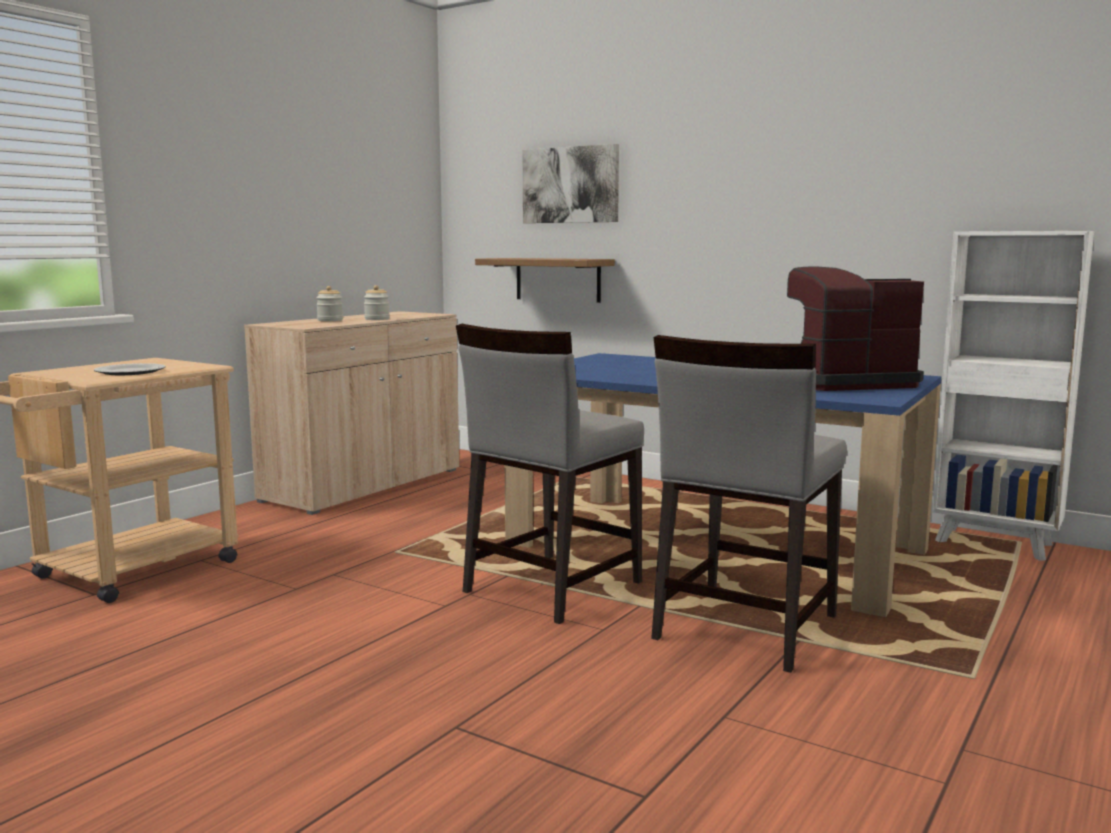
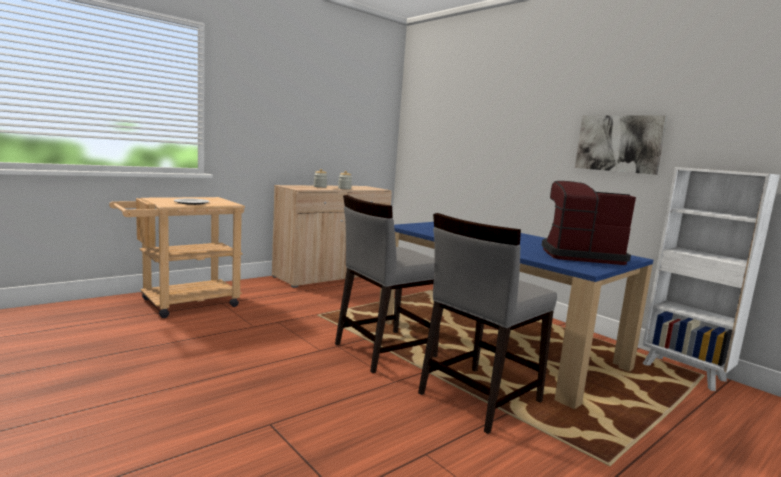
camera: 15 degrees right, 0 degrees up
shelf [475,258,615,303] -> none
picture [523,144,619,223] -> picture moved to [575,115,668,175]

